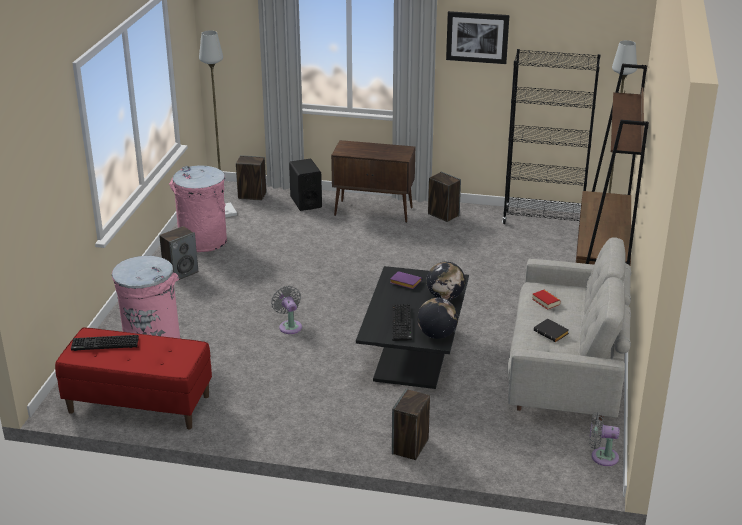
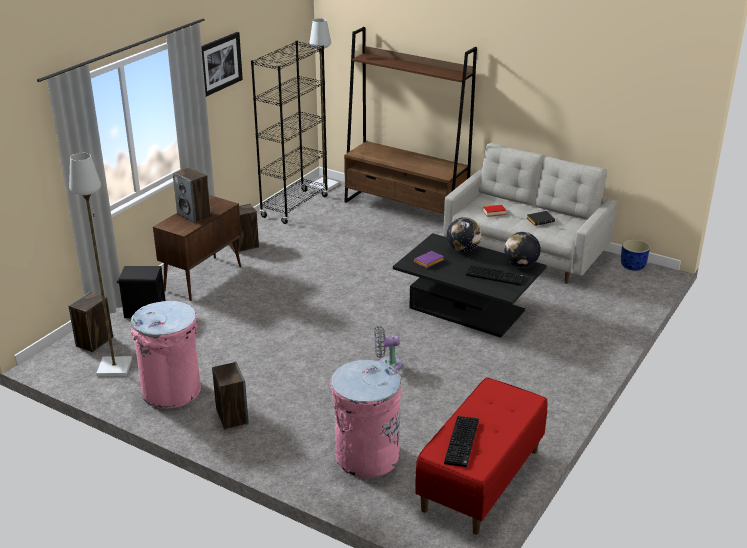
camera: 70 degrees left, 0 degrees up
speaker [392,389,430,460] -> speaker moved to [173,167,211,223]
grey fan [589,412,620,466] -> blue planter [621,239,650,271]

